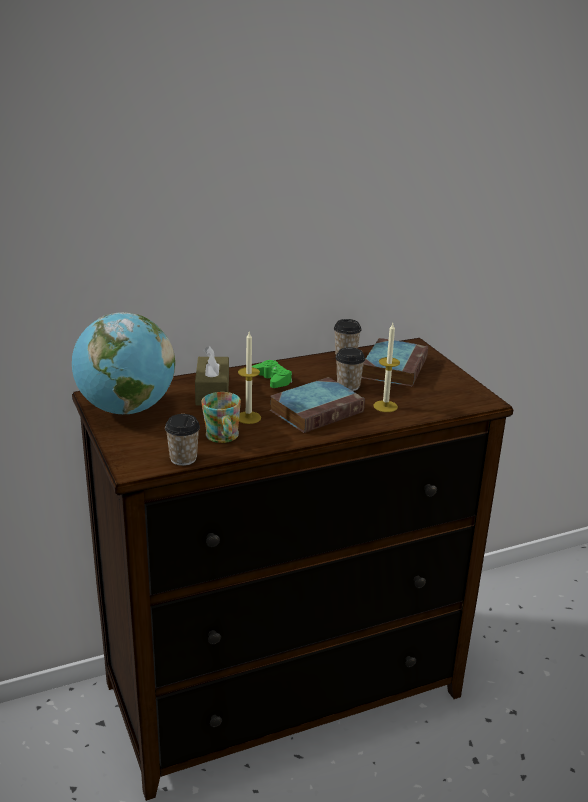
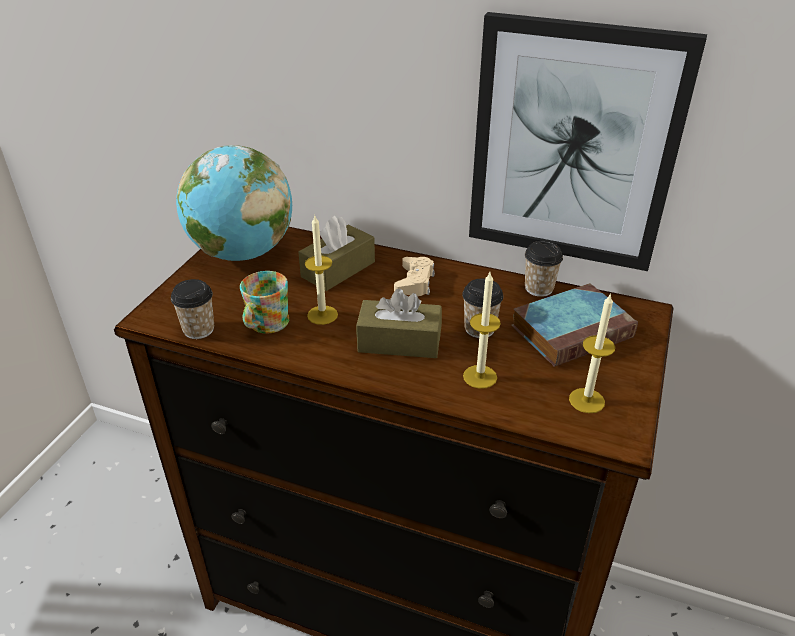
camera: 45 degrees right, 10 degrees up
green game controller [252,360,292,388] -> beige game controller [394,257,435,296]
book [270,377,365,433] -> brown tissue box [356,288,442,358]
none -> picture [469,12,707,271]
none -> candle [569,293,615,413]

